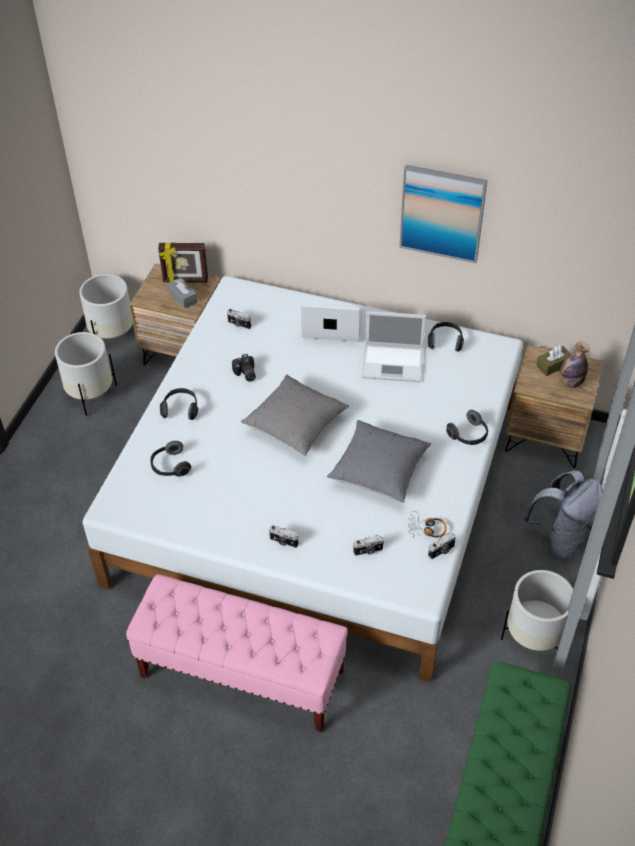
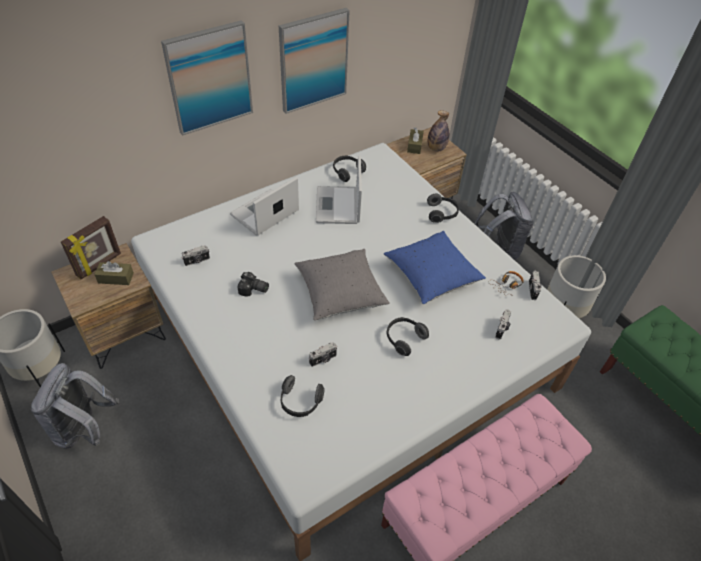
camera: 55 degrees left, 0 degrees up
white planter [55,332,117,416] -> grey backpack [31,363,119,449]
headphones [160,388,198,420] -> headphones moved to [386,317,429,356]
grey tissue box [168,278,198,309] -> brown tissue box [94,261,134,285]
camera [269,525,299,548] -> camera moved to [309,342,337,367]
grey pillow [327,420,431,503] -> blue pillow [384,231,486,304]
laptop [362,311,426,382] -> laptop turned 135 degrees clockwise [316,156,362,224]
none -> picture [161,20,253,136]

